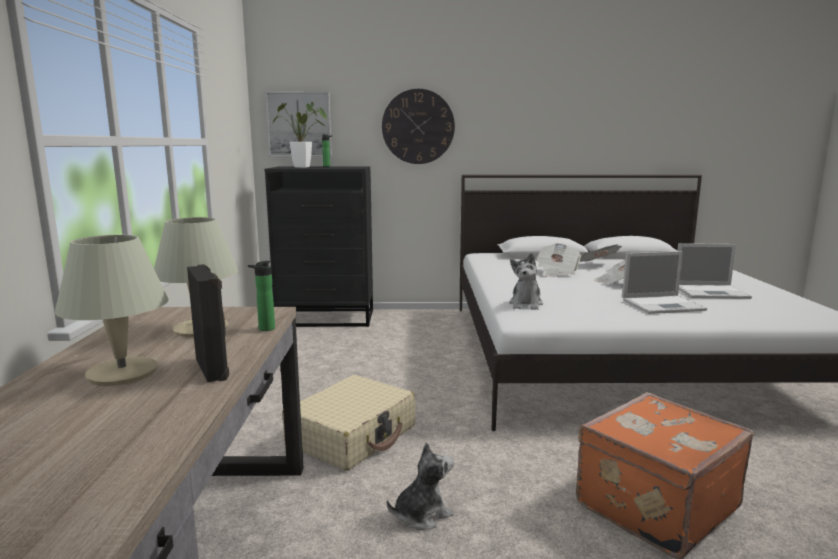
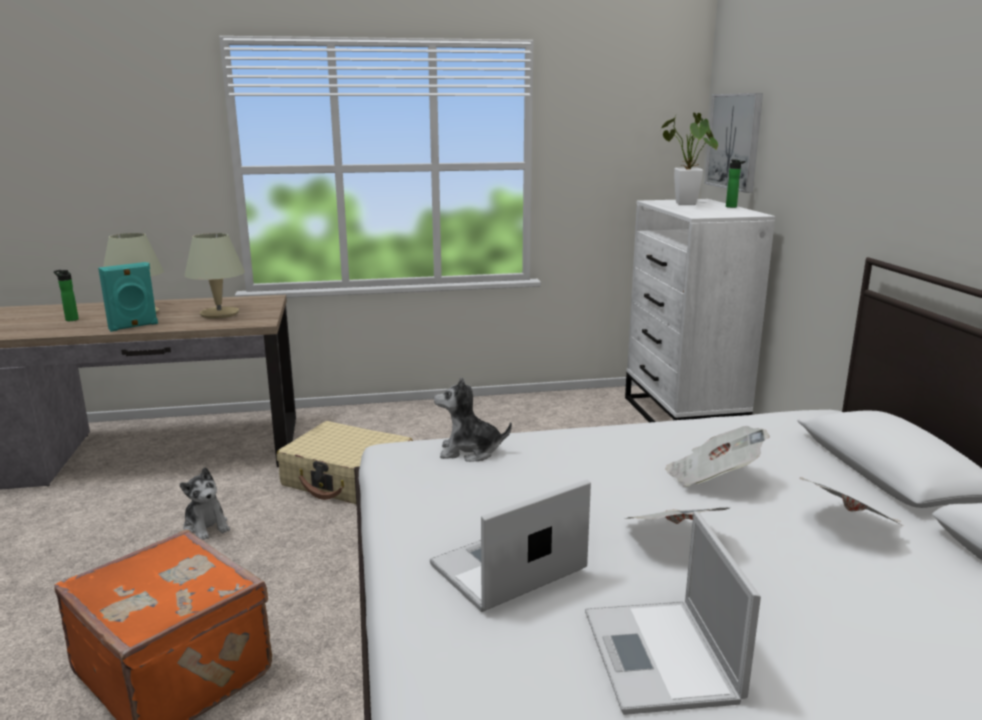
camera: 80 degrees right, 5 degrees up
black speaker [187,264,229,382] -> turquoise speaker [98,262,158,332]
bottle [248,261,275,331] -> bottle moved to [54,270,79,321]
black dresser [264,166,373,327] -> white dresser [625,199,775,423]
wall clock [382,89,455,164] -> none
laptop [622,251,707,314] -> laptop turned 75 degrees clockwise [430,479,591,612]

